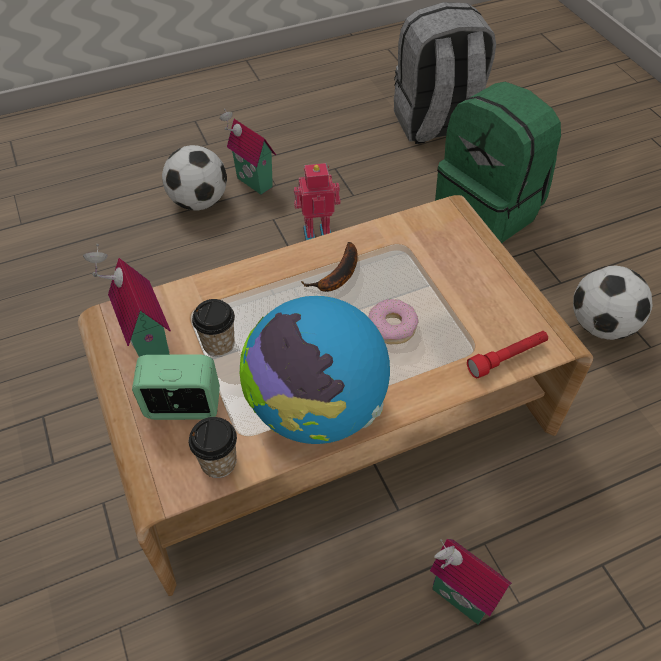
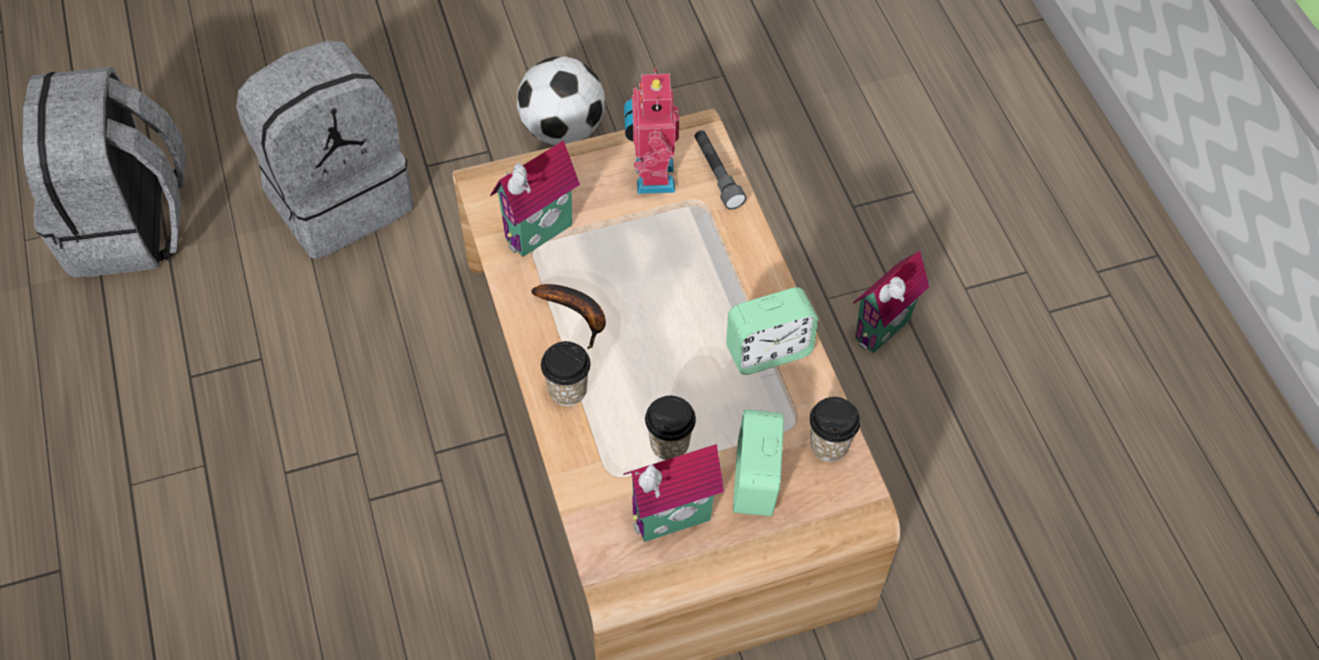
camera: 85 degrees left, 5 degrees up
football [162,145,227,211] -> none
toy house [219,109,276,195] -> toy house moved to [490,140,580,257]
globe [240,296,390,444] -> alarm clock [726,287,818,375]
toy robot [294,163,341,241] -> toy robot moved to [624,68,679,194]
donut [368,299,419,344] -> none
green backpack [435,82,561,243] -> grey backpack [236,41,413,259]
red flashlight [467,331,548,378] -> grey flashlight [694,130,746,210]
none -> cup [541,341,590,406]

